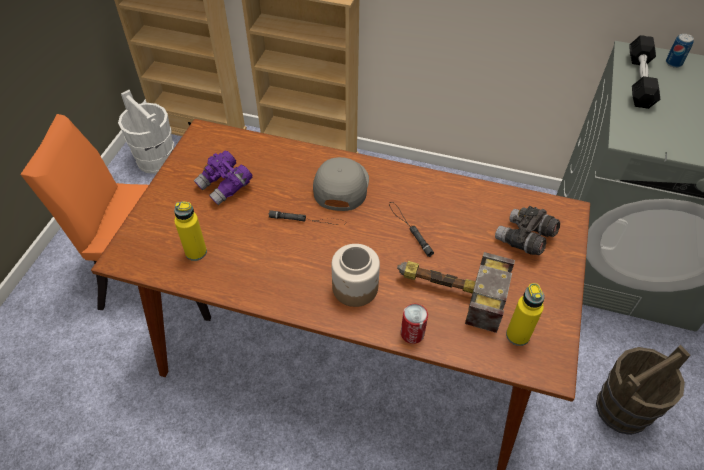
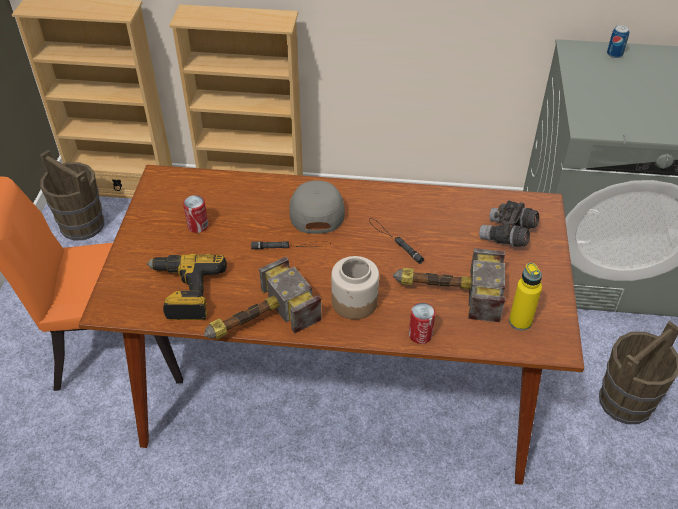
camera: 10 degrees left, 5 degrees down
white bucket [118,90,174,174] -> brown bucket [40,150,104,240]
yellow bottle [174,201,207,261] -> power drill [147,254,227,320]
purple binoculars [194,151,252,205] -> can [183,195,208,233]
black dumbbell [629,35,660,109] -> none
none -> hammer [204,257,322,339]

